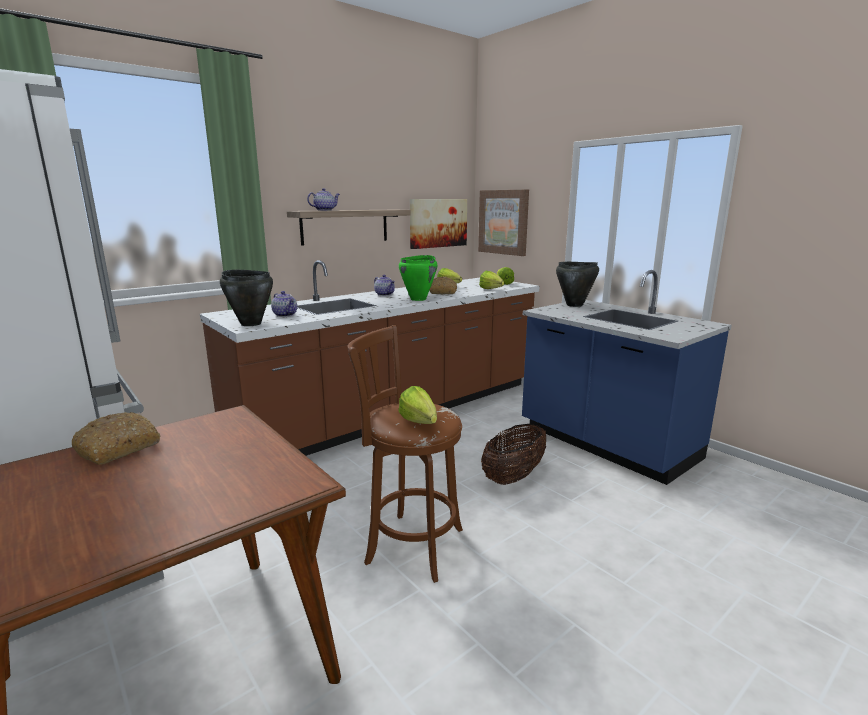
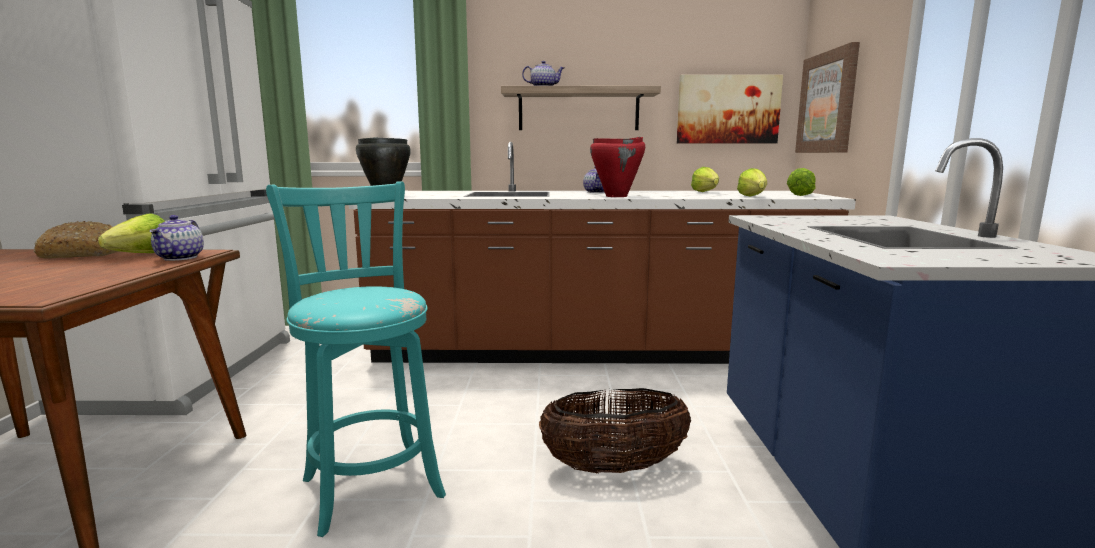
camera: 40 degrees right, 5 degrees down
teapot [271,291,297,317] -> teapot moved to [149,215,204,261]
brown stool [348,325,463,583] -> turquoise stool [266,181,446,537]
lettuce [398,386,437,424] -> lettuce moved to [98,213,166,253]
green cooking pot [399,255,437,301] -> red cooking pot [590,137,645,197]
bread [430,277,457,294] -> none
black cooking pot [556,262,599,307] -> none

